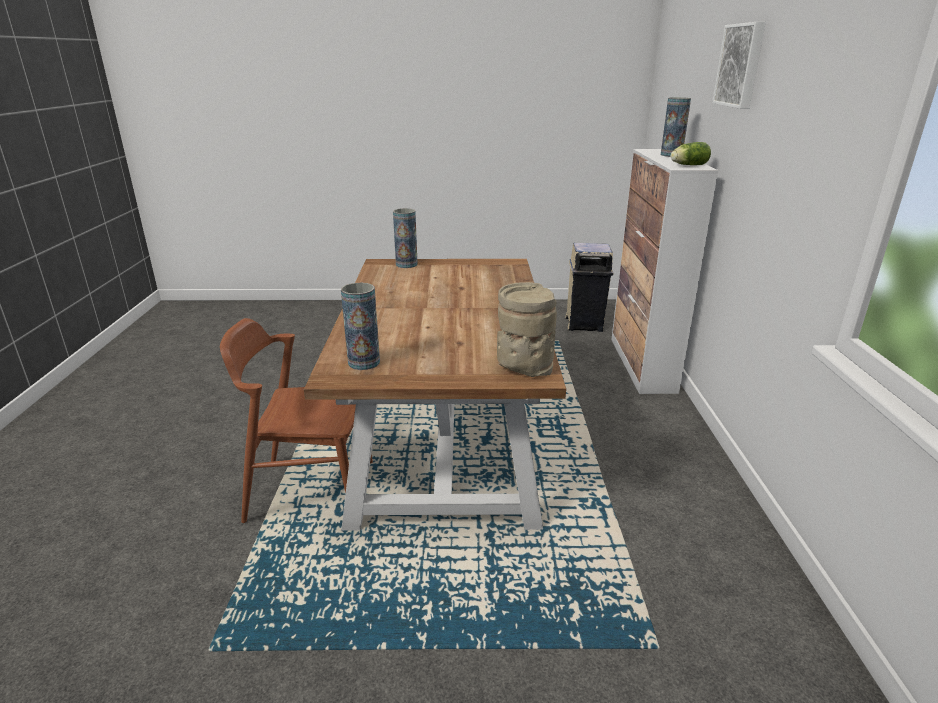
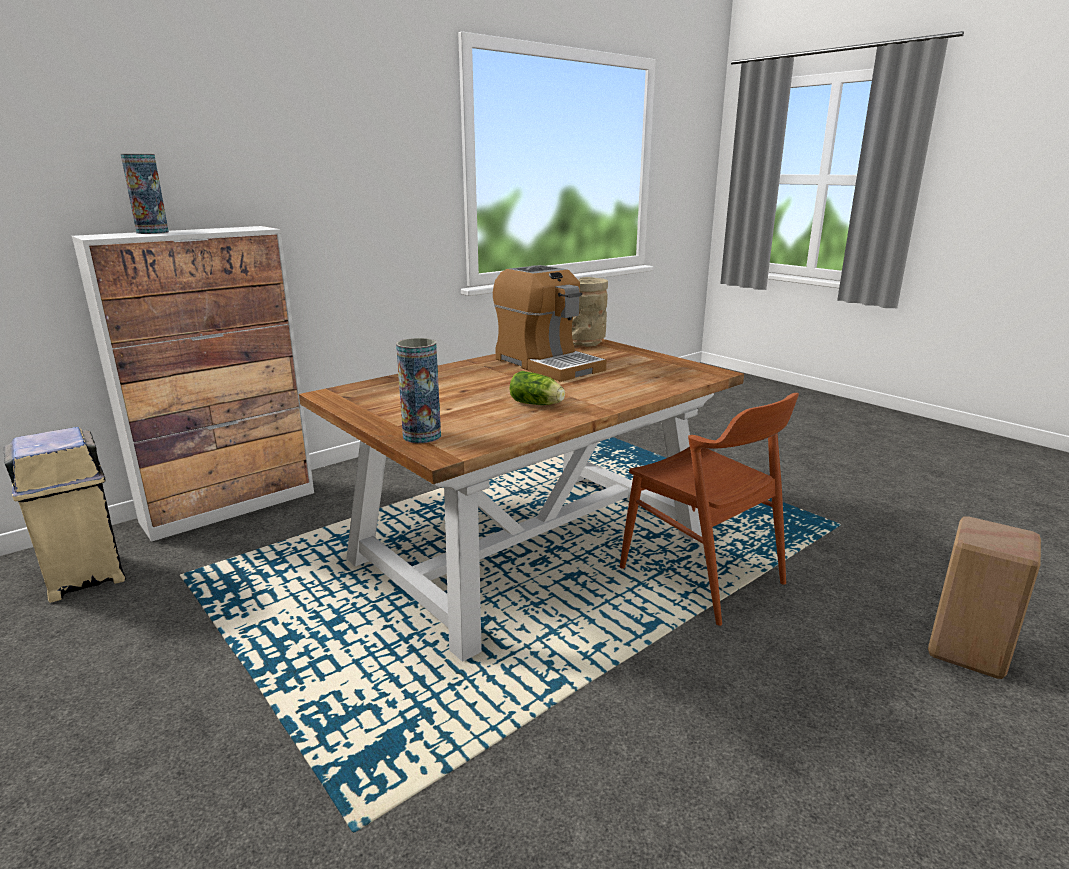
camera: 130 degrees left, 5 degrees down
vase [341,283,380,370] -> none
lettuce [671,142,711,165] -> lettuce moved to [510,371,565,405]
picture [712,22,766,109] -> none
none -> coffee machine [493,265,606,382]
none -> beige stool [928,517,1041,679]

